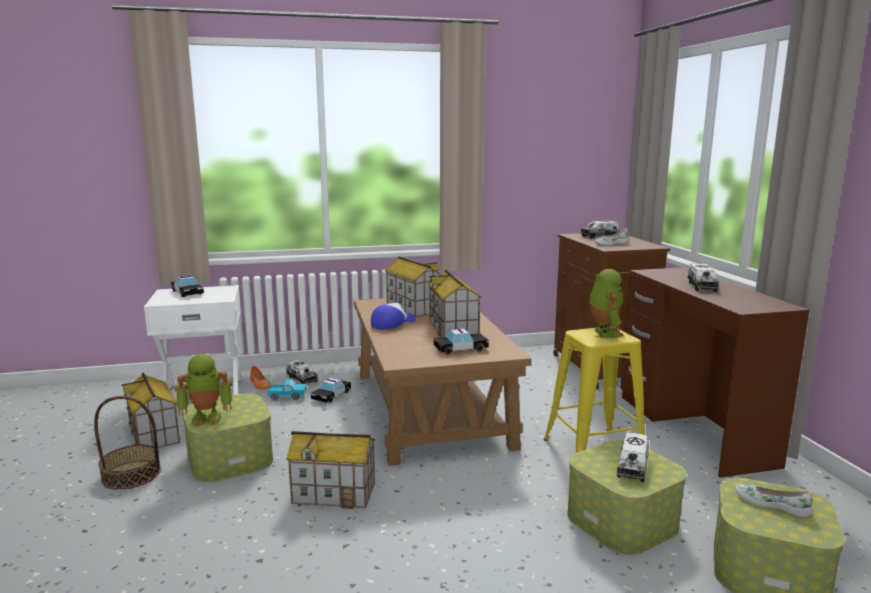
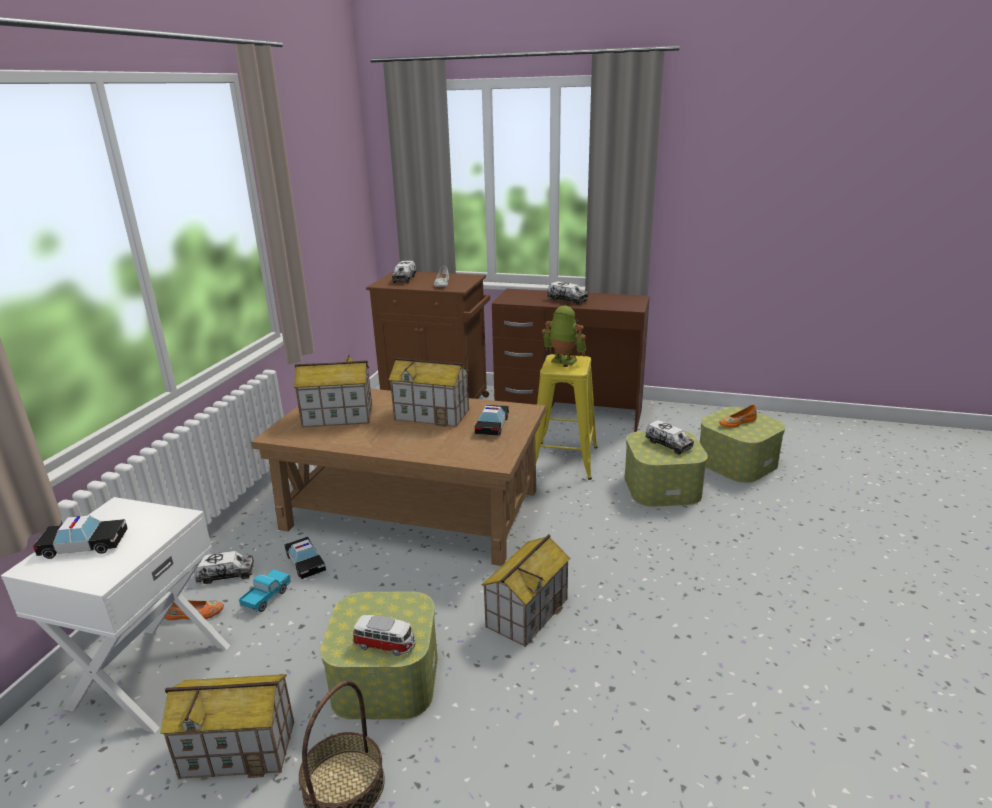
camera: 60 degrees left, 10 degrees up
toy robot [175,354,232,427] -> toy car [353,615,415,656]
cap [371,303,416,330] -> none
white shoe [735,484,812,517] -> orange shoe [719,405,757,428]

